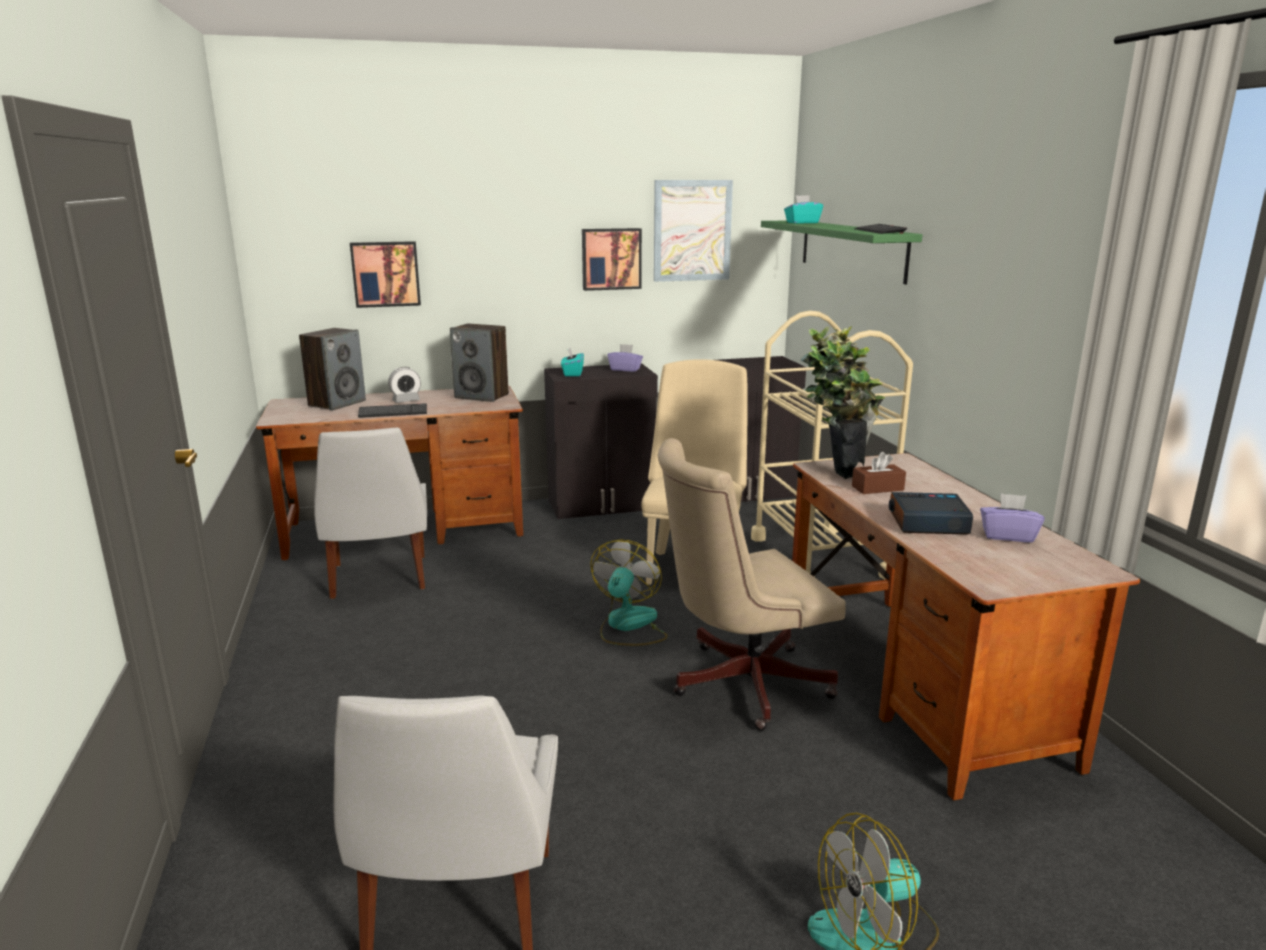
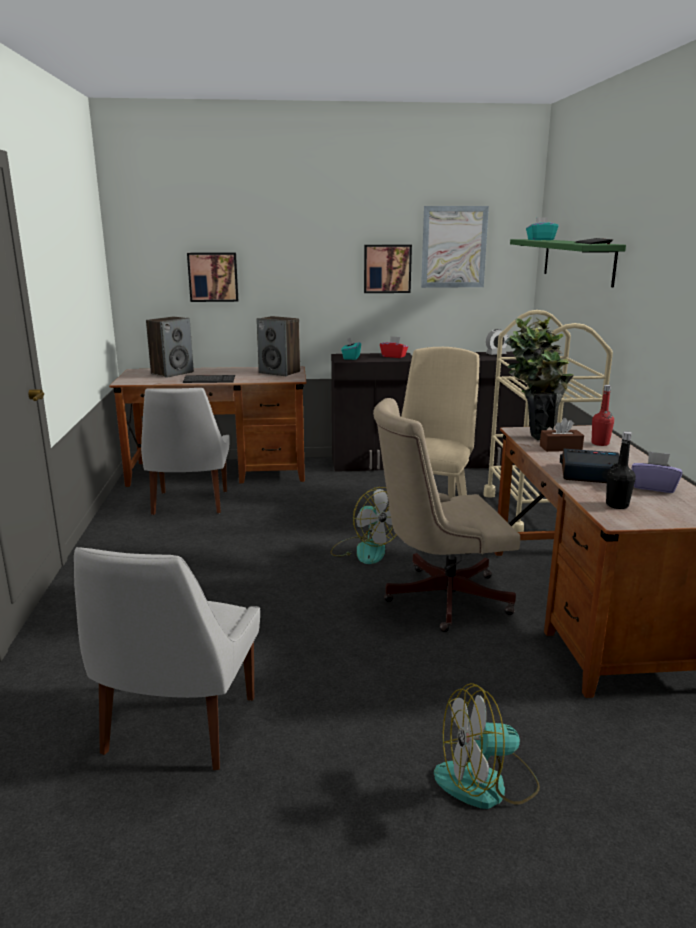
camera: 10 degrees right, 0 degrees up
alarm clock [388,367,421,403] -> alarm clock moved to [486,329,508,355]
fan [590,540,668,646] -> fan turned 120 degrees clockwise [330,487,397,564]
purple tissue box [608,344,643,372] -> red tissue box [380,336,408,358]
none -> red bottle [592,385,614,446]
none -> black bottle [606,431,636,509]

